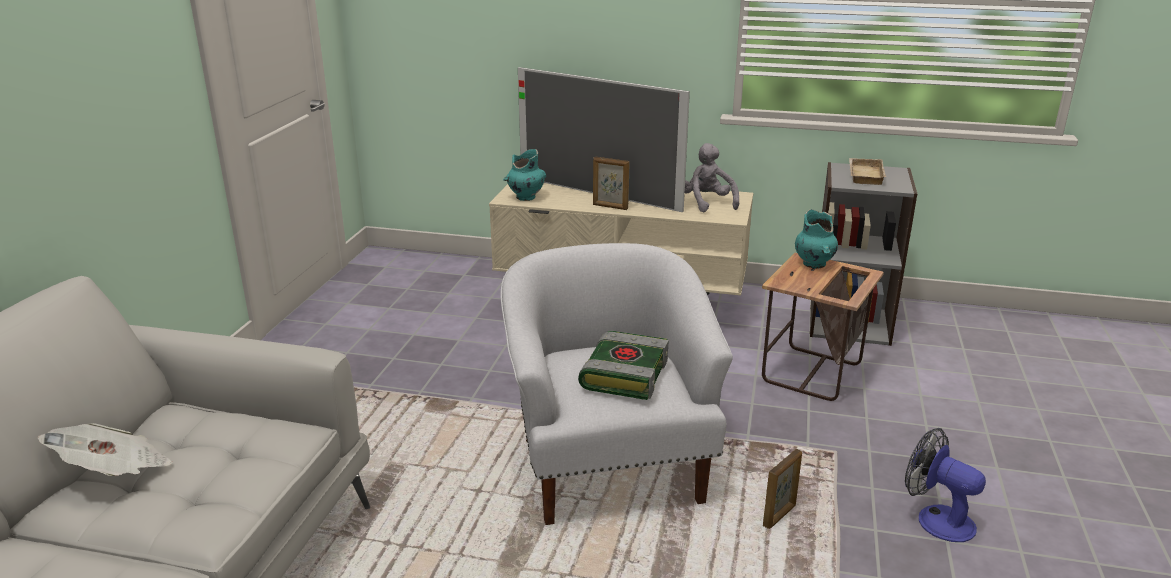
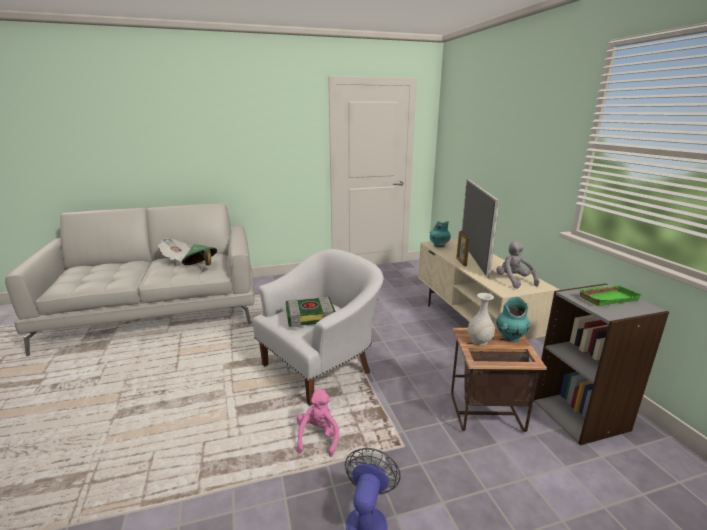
camera: 60 degrees right, 5 degrees down
grey plush toy [685,143,739,212] -> grey plush toy turned 60 degrees counterclockwise [496,241,539,289]
picture frame [763,449,802,529] -> pink plush toy [297,389,339,457]
beige tray [849,158,886,185] -> green tray [577,285,643,306]
none -> green hat [182,244,217,266]
none -> white vase [468,293,495,345]

